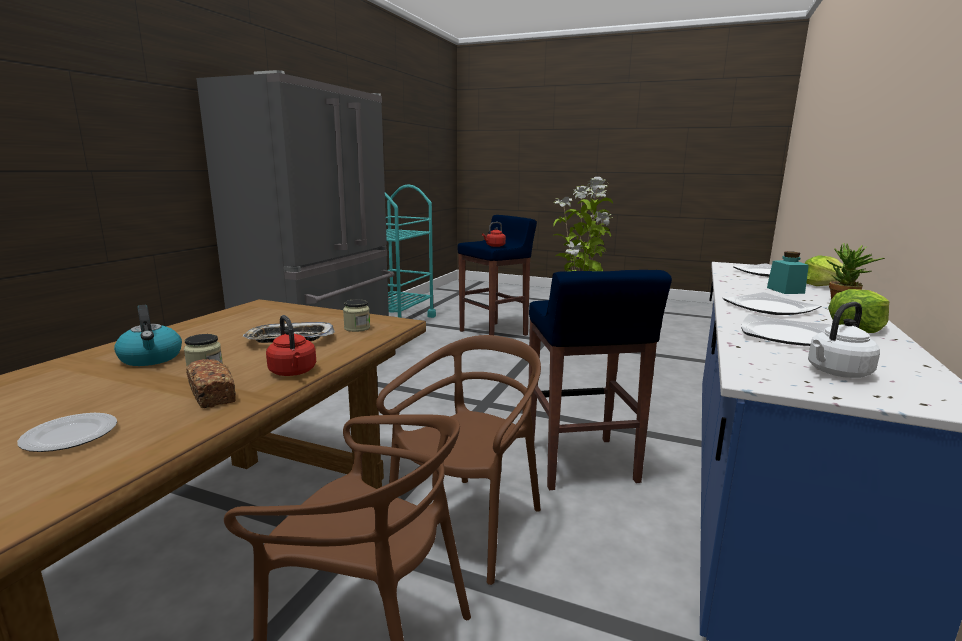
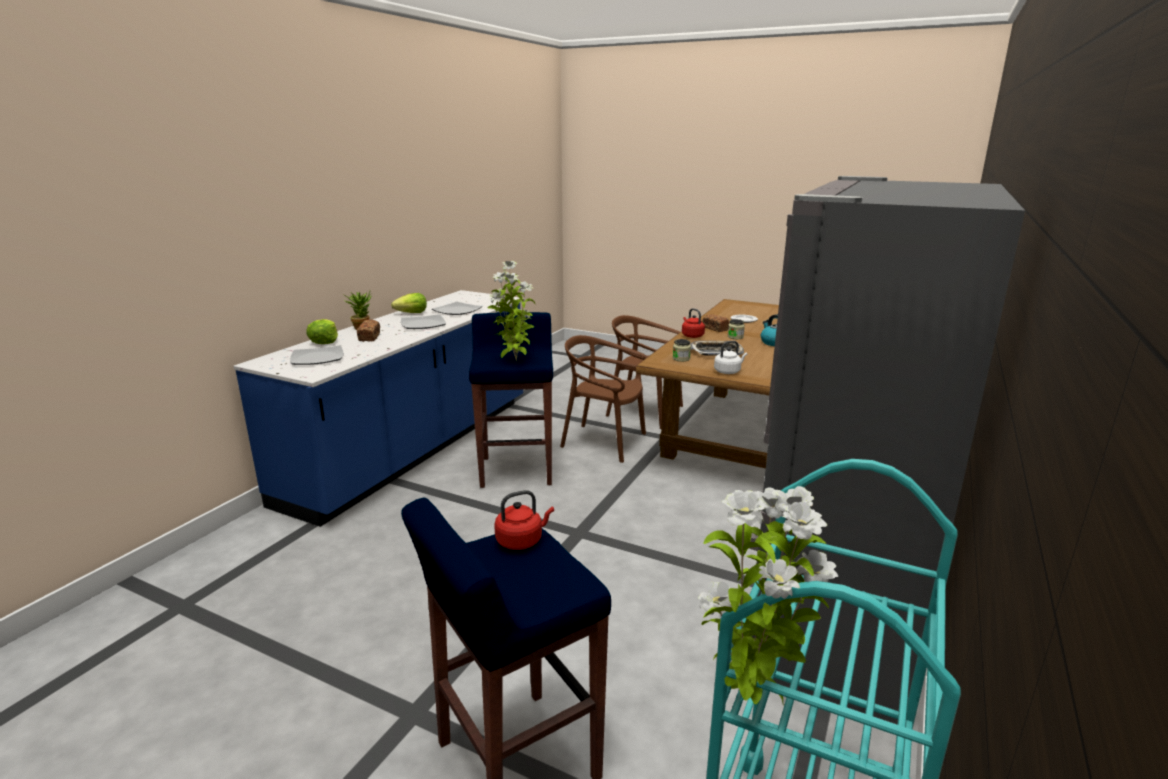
camera: 175 degrees left, 5 degrees up
brown chair [376,335,541,585] -> brown chair turned 75 degrees clockwise [560,335,647,463]
turquoise jar [767,251,809,294] -> bread [357,319,380,342]
white kettle [808,302,880,378] -> white kettle moved to [714,341,747,374]
none -> potted plant [698,486,838,704]

